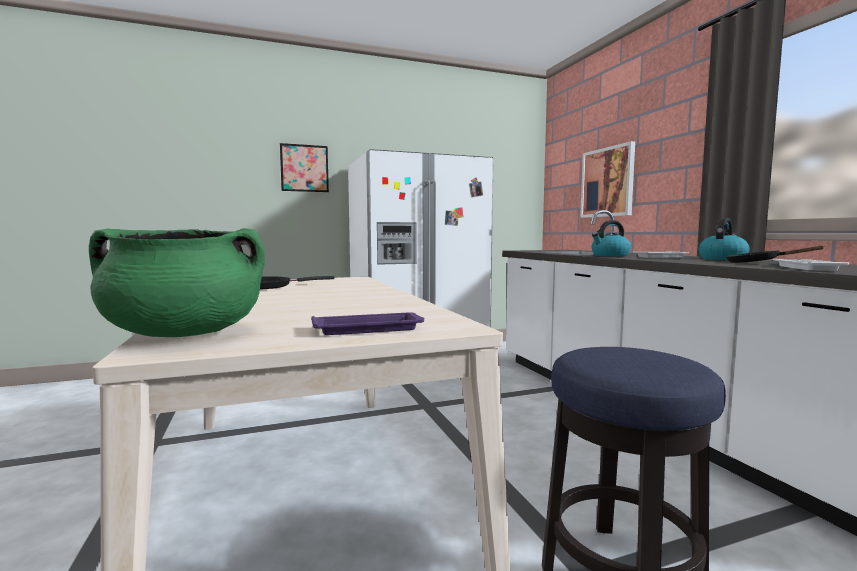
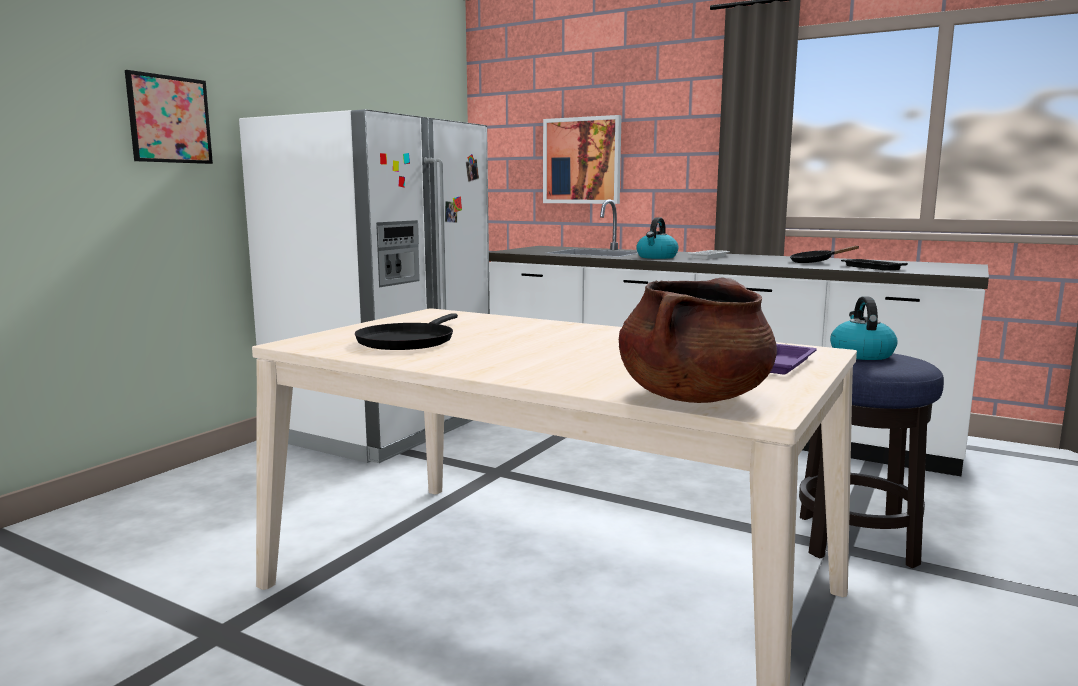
camera: 40 degrees left, 5 degrees up
green cooking pot [89,228,265,337] -> brown cooking pot [619,277,777,403]
kettle [698,218,750,260] -> kettle moved to [830,296,898,360]
white tray [773,259,849,271] -> black tray [841,259,908,271]

